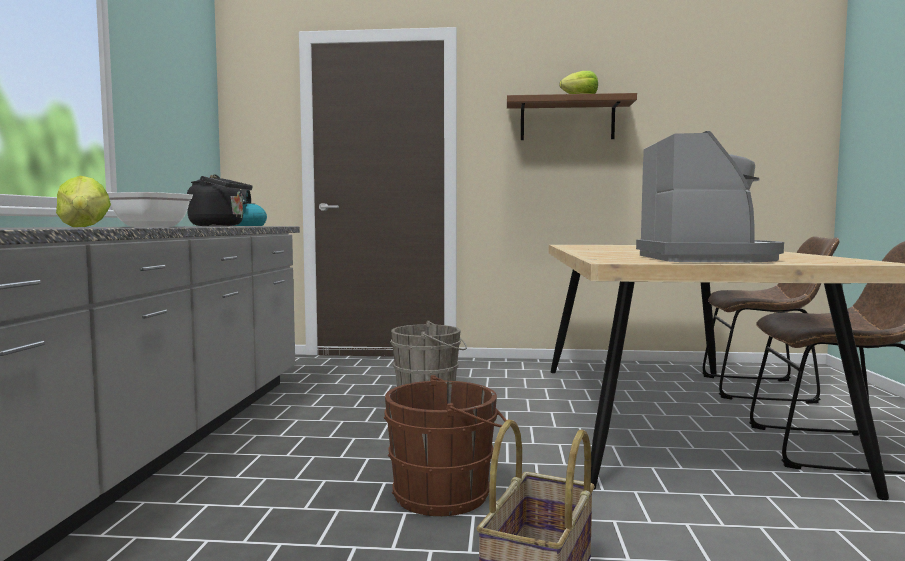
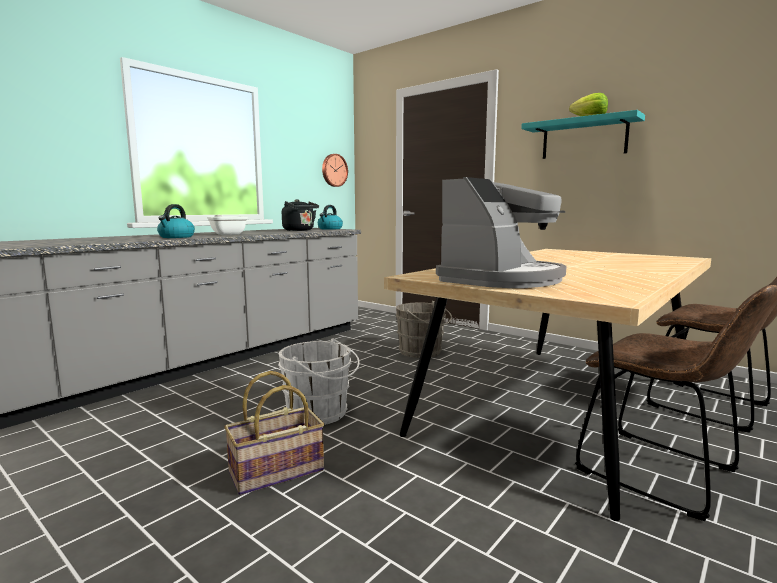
camera: 35 degrees right, 5 degrees up
lettuce [56,176,111,227] -> kettle [157,204,195,238]
brown bucket [384,375,506,516] -> white bucket [278,338,360,425]
brown shelf [507,93,637,140] -> turquoise shelf [521,110,645,159]
none -> wall clock [322,154,348,187]

